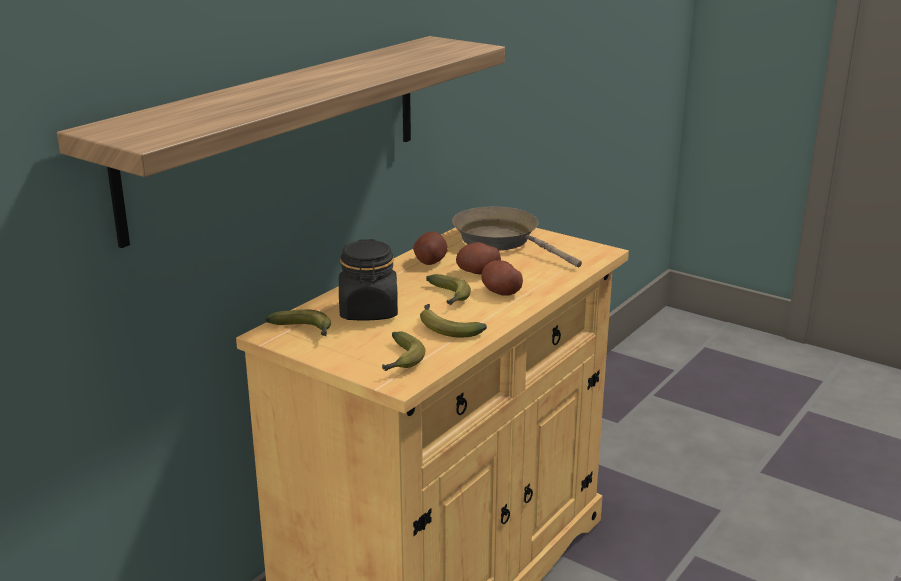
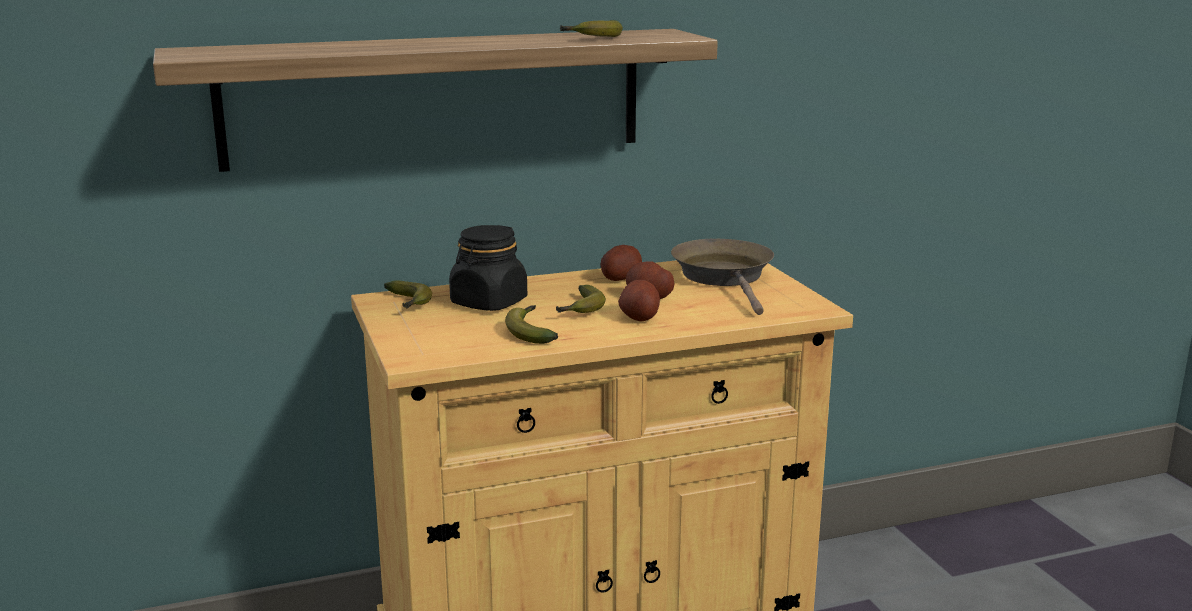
camera: 35 degrees right, 5 degrees down
banana [382,331,426,371] -> banana moved to [560,20,623,37]

